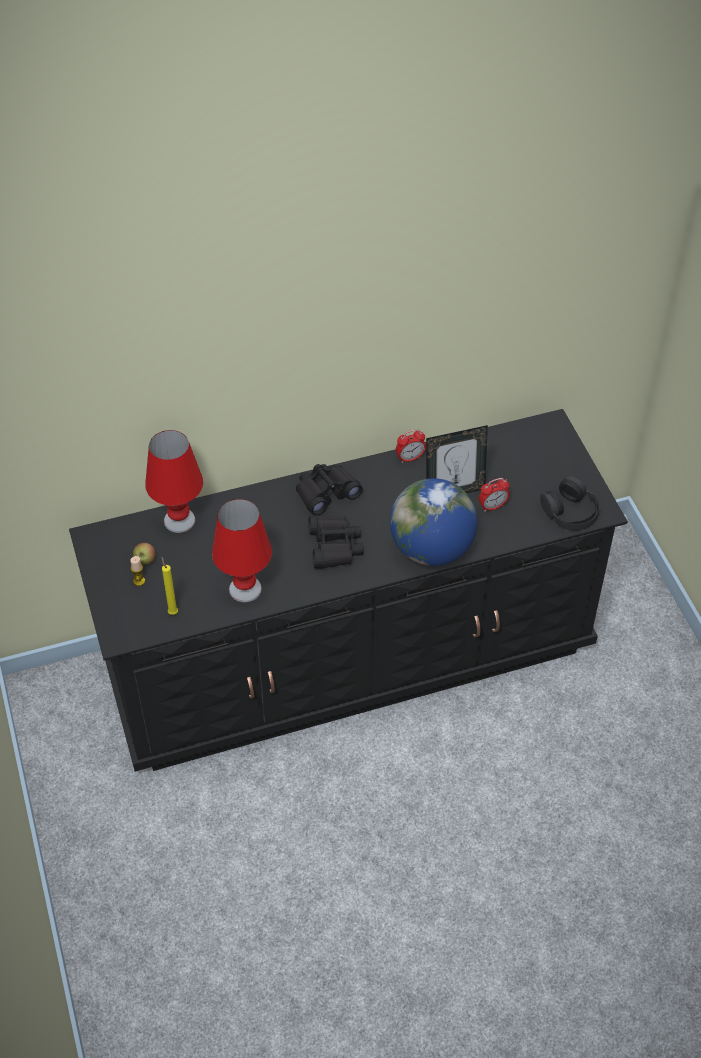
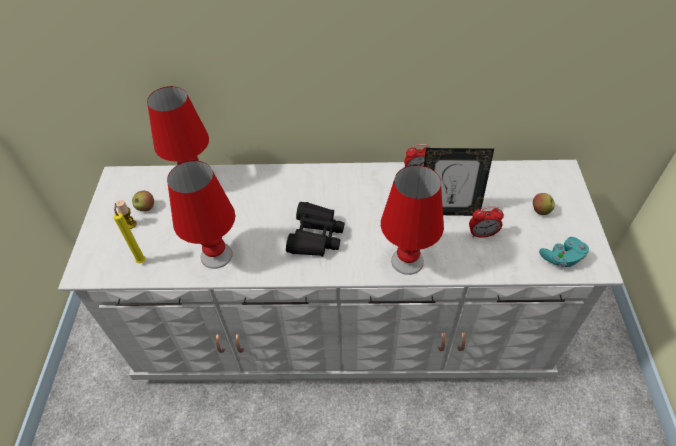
camera: 20 degrees right, 0 degrees up
black dresser [69,409,628,772] -> white dresser [58,160,624,381]
black binoculars [296,464,363,515] -> none
globe [390,478,478,566] -> red table lamp [381,165,444,275]
black headphones [540,476,600,531] -> turquoise game controller [539,237,589,267]
none -> apple [533,193,555,215]

